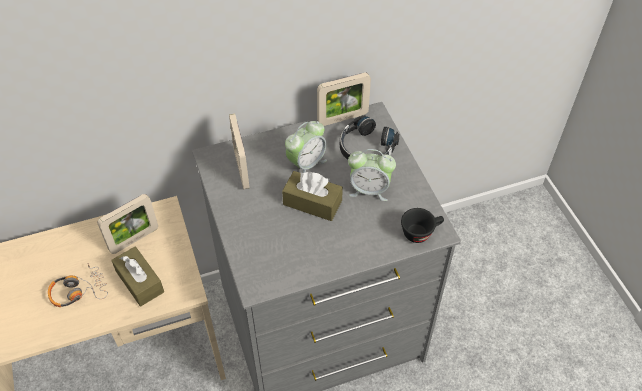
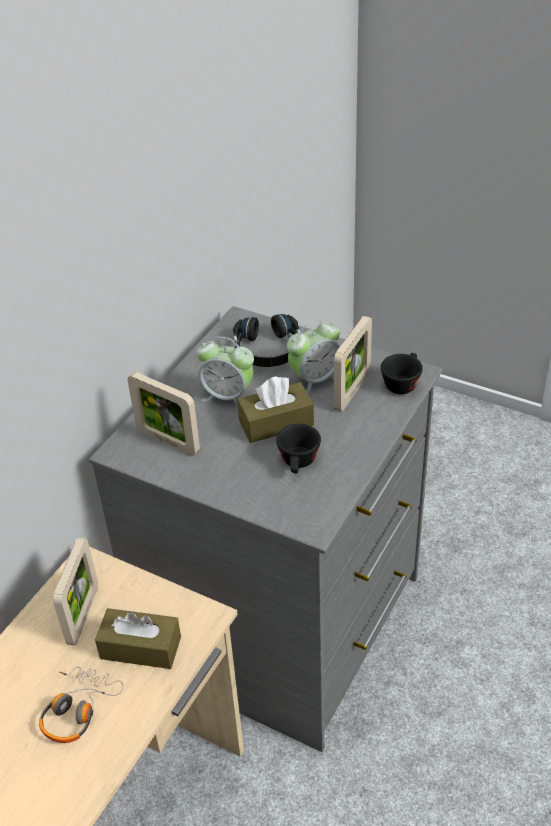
camera: 40 degrees left, 10 degrees down
alarm clock [285,121,327,173] -> alarm clock turned 105 degrees clockwise [197,337,254,409]
picture frame [317,72,371,126] -> picture frame moved to [334,316,372,411]
none -> black cup [276,424,321,473]

